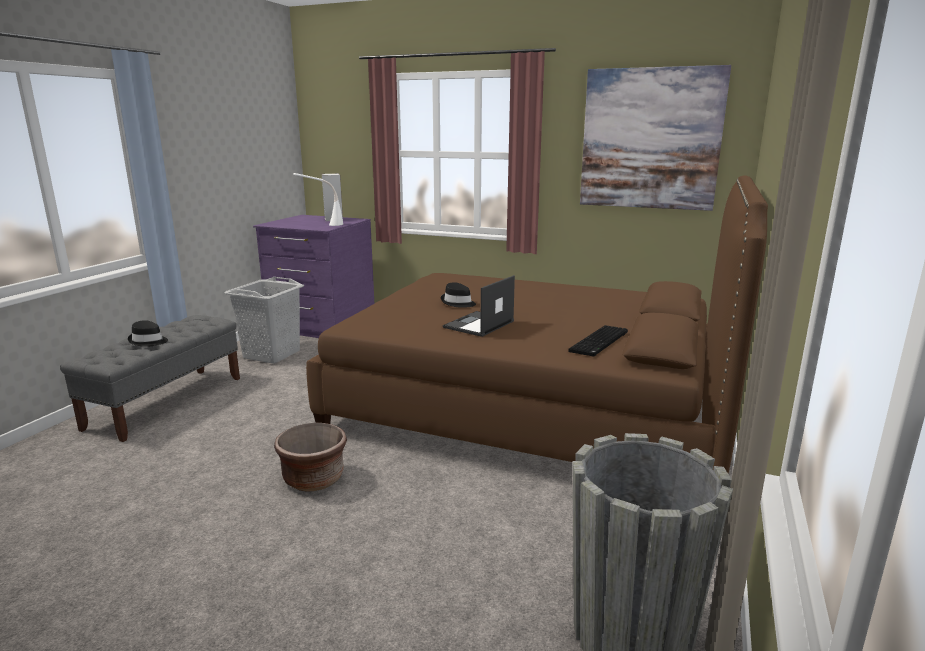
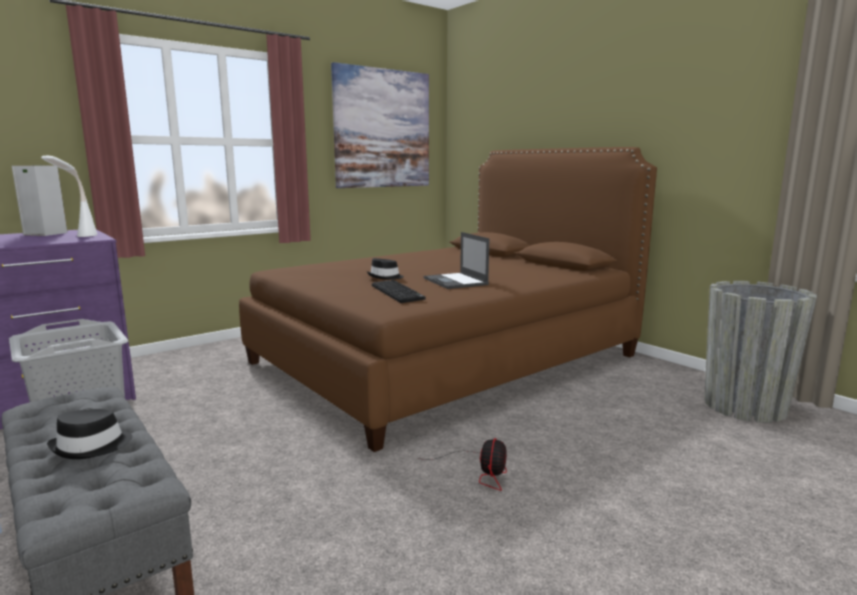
camera: 60 degrees left, 5 degrees down
brown planter [274,423,347,492] -> fan [417,438,507,491]
keyboard [568,325,628,357] -> keyboard moved to [372,280,425,303]

